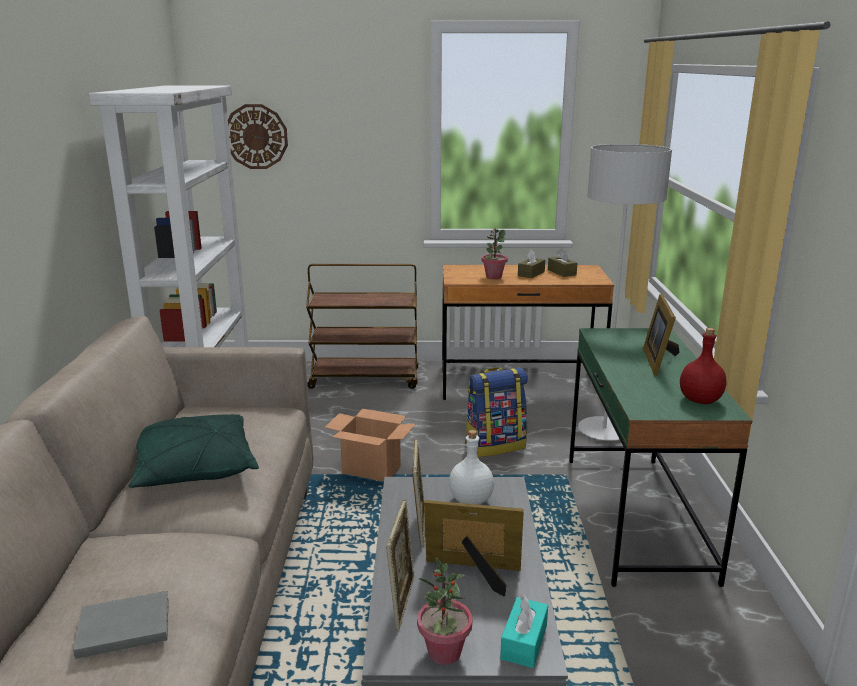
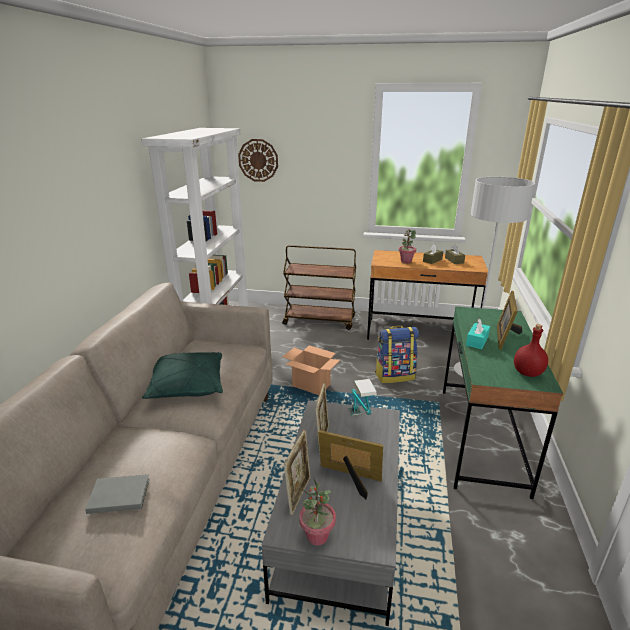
camera: 10 degrees right, 5 degrees up
white bottle [449,430,494,505] -> table lamp [348,379,377,416]
turquoise tissue box [500,595,548,668] -> turquoise tissue box moved to [466,318,490,350]

